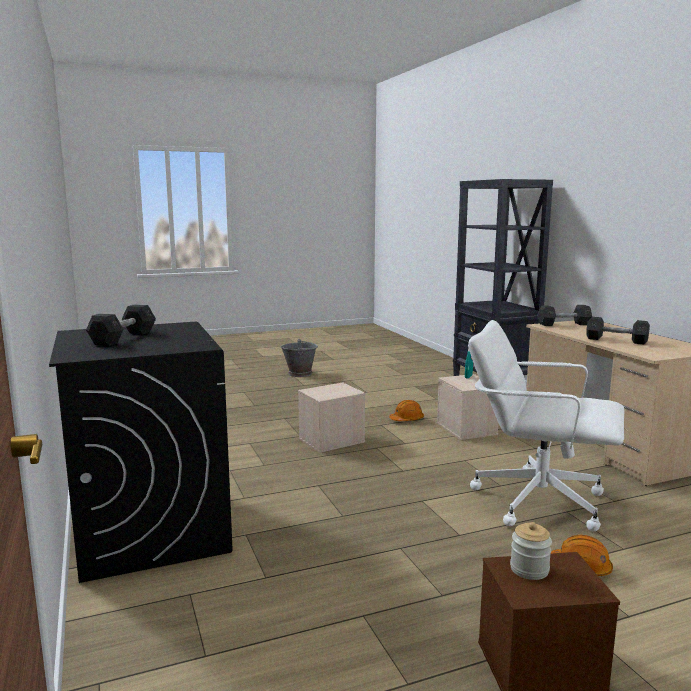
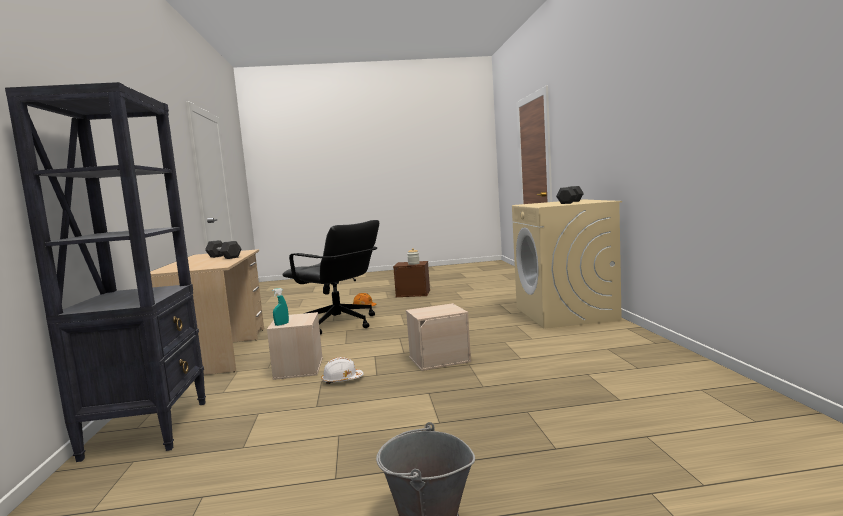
camera: 165 degrees left, 5 degrees down
black washing machine [49,322,233,583] -> beige washing machine [512,200,622,329]
orange hard hat [389,400,424,421] -> white hard hat [321,357,364,384]
white office chair [468,320,624,531] -> black office chair [282,220,379,335]
grey dumbbell [538,305,592,326] -> none

